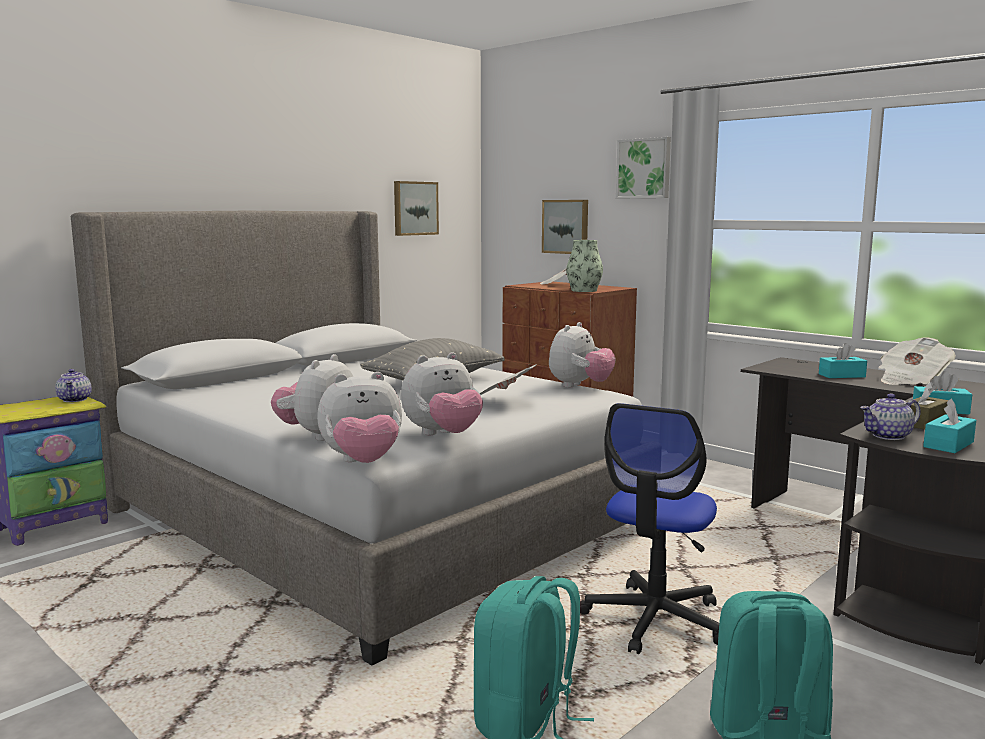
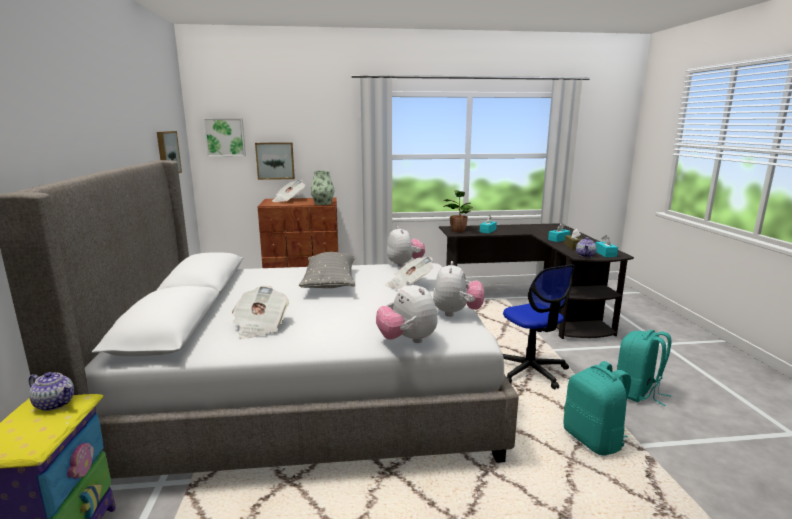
camera: 50 degrees left, 5 degrees up
plush toy [317,372,402,463] -> none
picture [616,137,671,198] -> picture moved to [203,118,246,157]
newspaper [879,337,956,385] -> newspaper moved to [232,286,289,339]
none -> potted plant [443,190,473,232]

